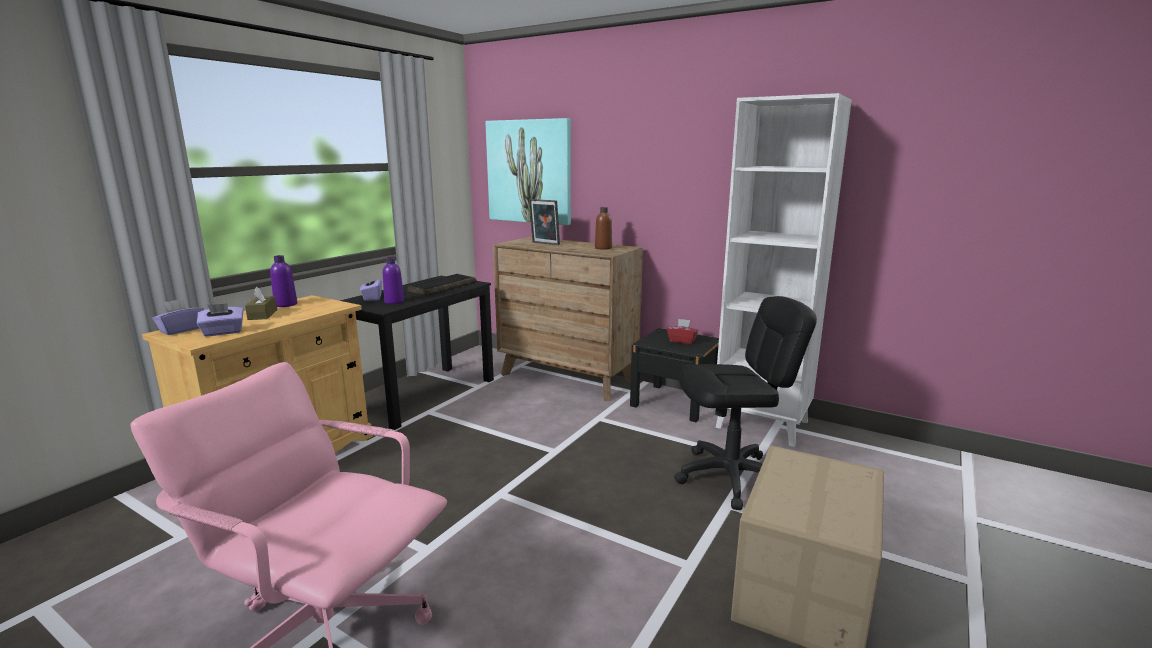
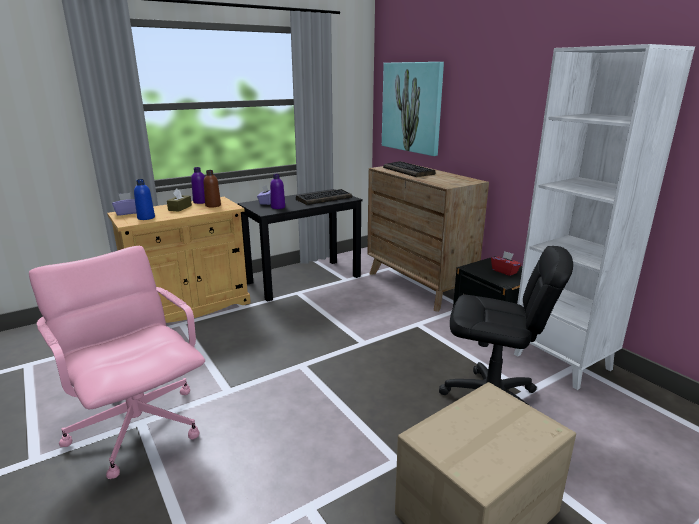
camera: 25 degrees right, 5 degrees up
purple tissue box [197,303,243,336] -> blue bottle [134,179,155,220]
picture frame [529,199,560,245] -> keyboard [383,161,435,177]
brown bottle [595,207,612,249] -> brown bottle moved to [204,170,221,208]

